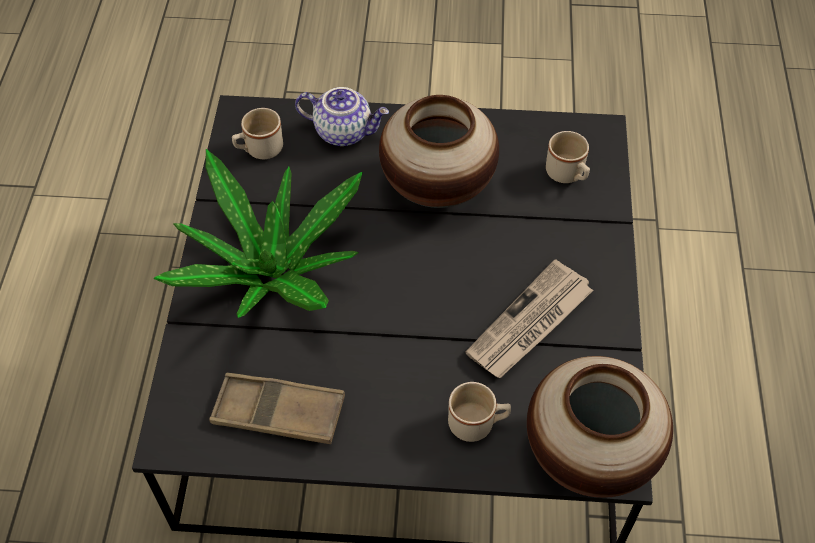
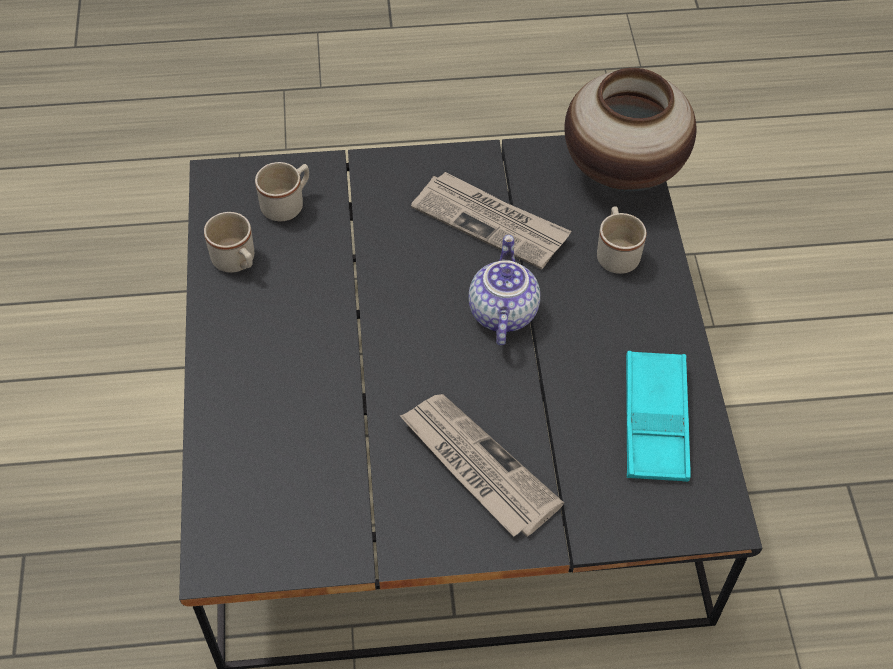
camera: 100 degrees left, 0 degrees up
potted plant [154,149,363,318] -> newspaper [399,394,564,537]
brown tray [209,373,345,444] -> turquoise tray [626,351,691,482]
beige mug [232,108,283,159] -> beige mug moved to [204,212,254,273]
teapot [295,87,389,146] -> teapot moved to [469,235,540,345]
vase [379,95,499,208] -> none

